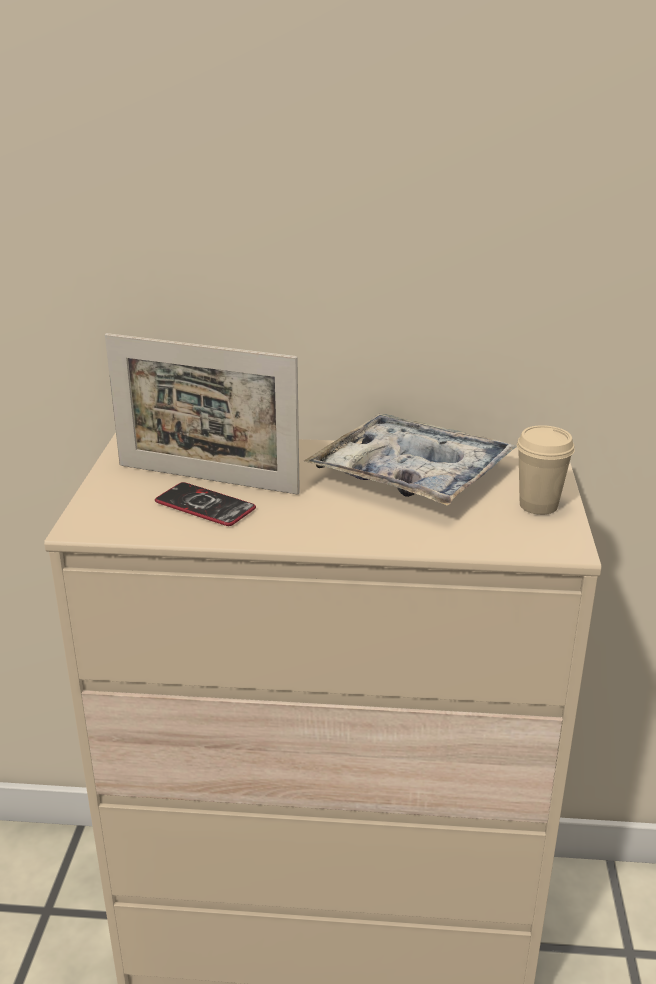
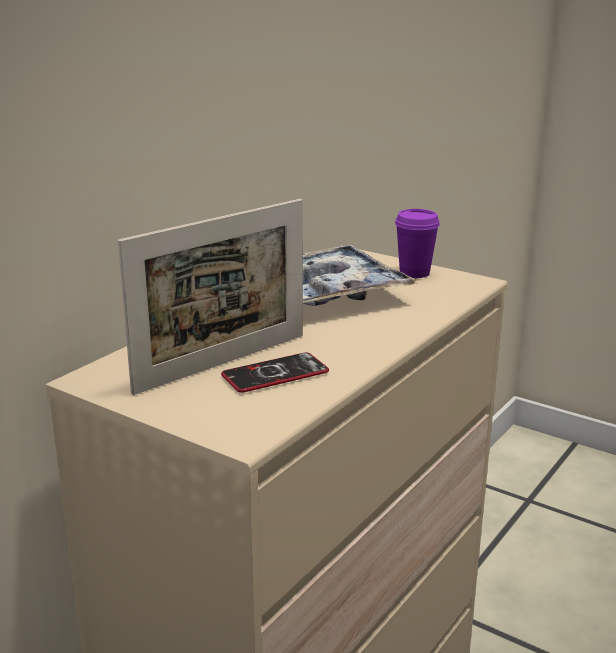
camera: 60 degrees left, 5 degrees down
beige cup [517,425,575,515] -> purple cup [395,209,440,278]

